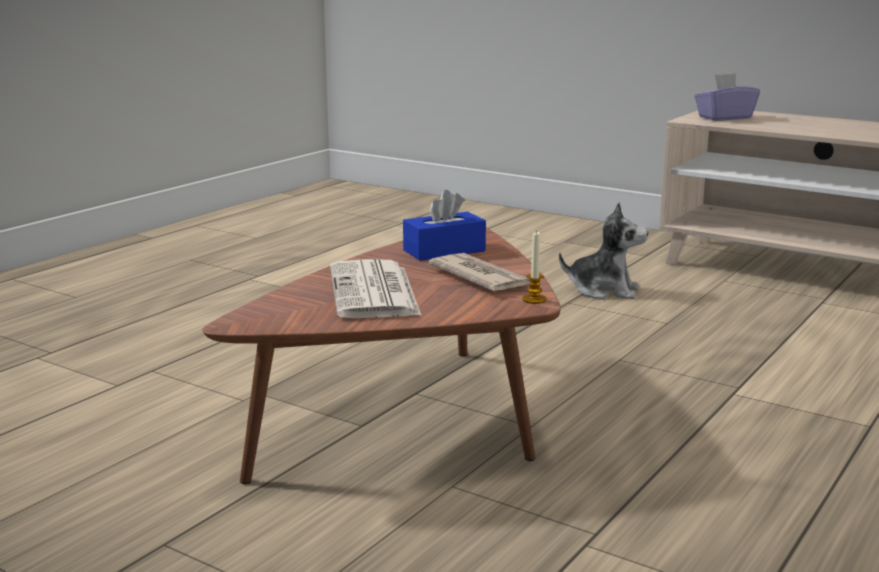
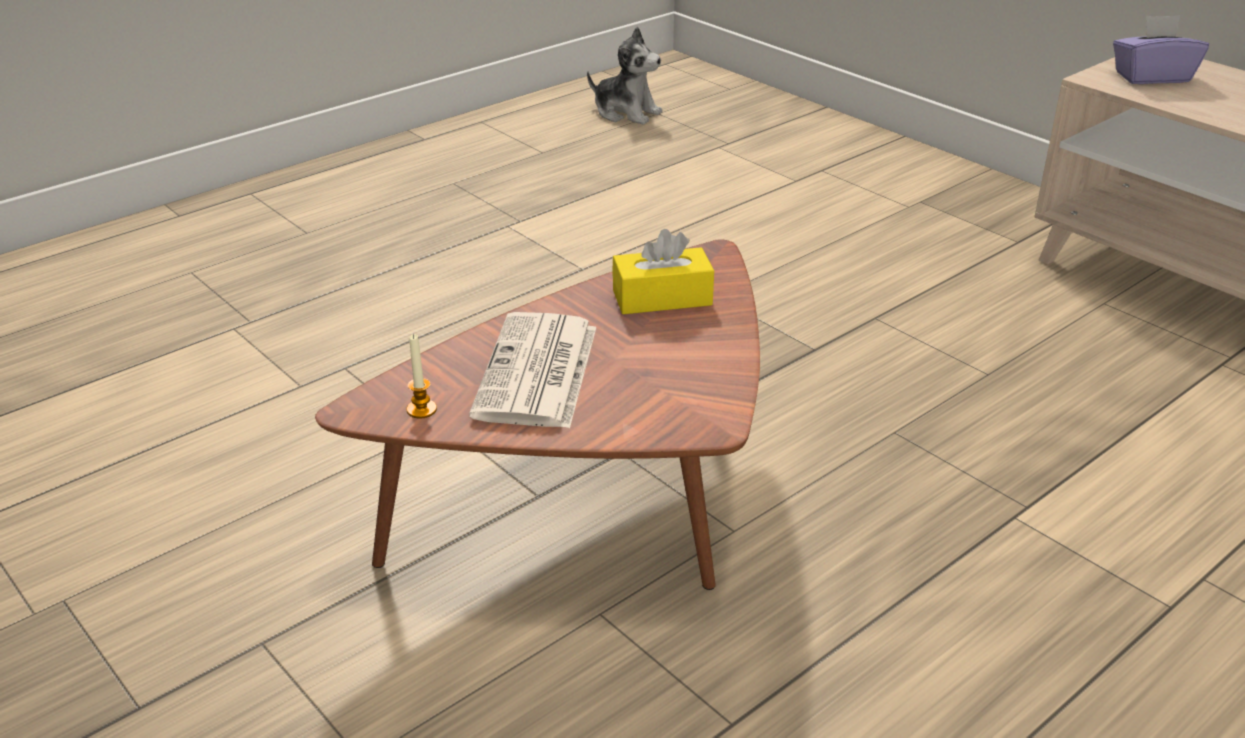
camera: 15 degrees right, 15 degrees up
blue tissue box [403,190,486,261] -> yellow tissue box [612,229,714,314]
newspaper [428,253,530,291] -> none
candle [522,230,547,304] -> candle moved to [407,334,437,419]
plush toy [559,202,648,300] -> plush toy moved to [587,27,662,125]

